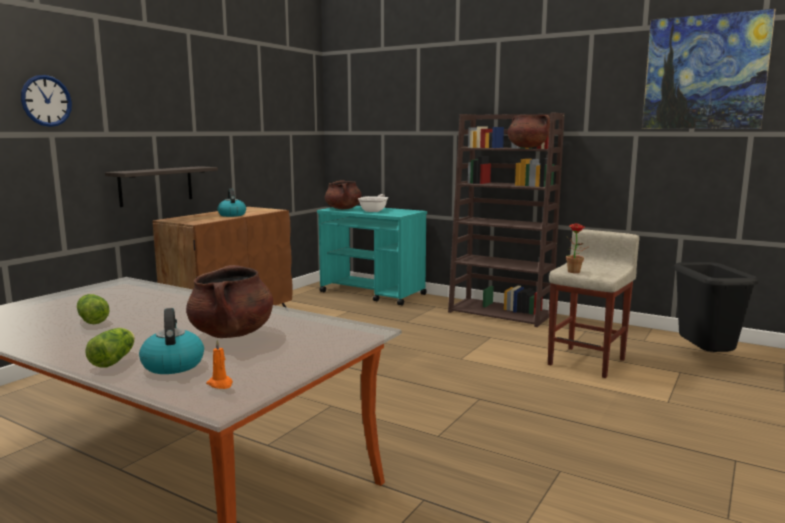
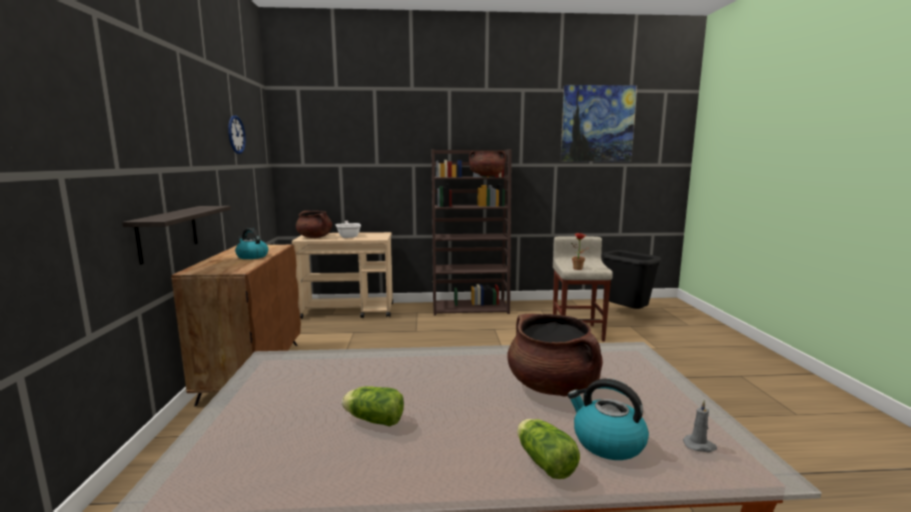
camera: 35 degrees left, 0 degrees up
wall clock [21,75,72,127] -> wall clock moved to [228,115,246,154]
orange candle [206,340,233,389] -> grey candle [683,400,717,452]
turquoise cart [317,206,427,306] -> beige cart [292,232,393,319]

